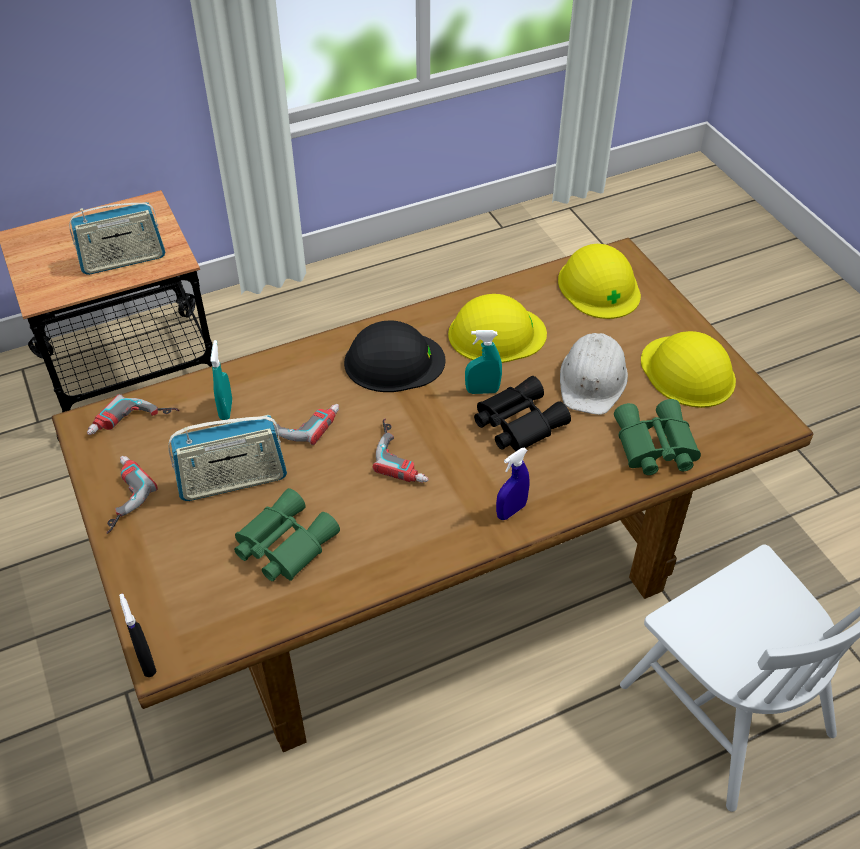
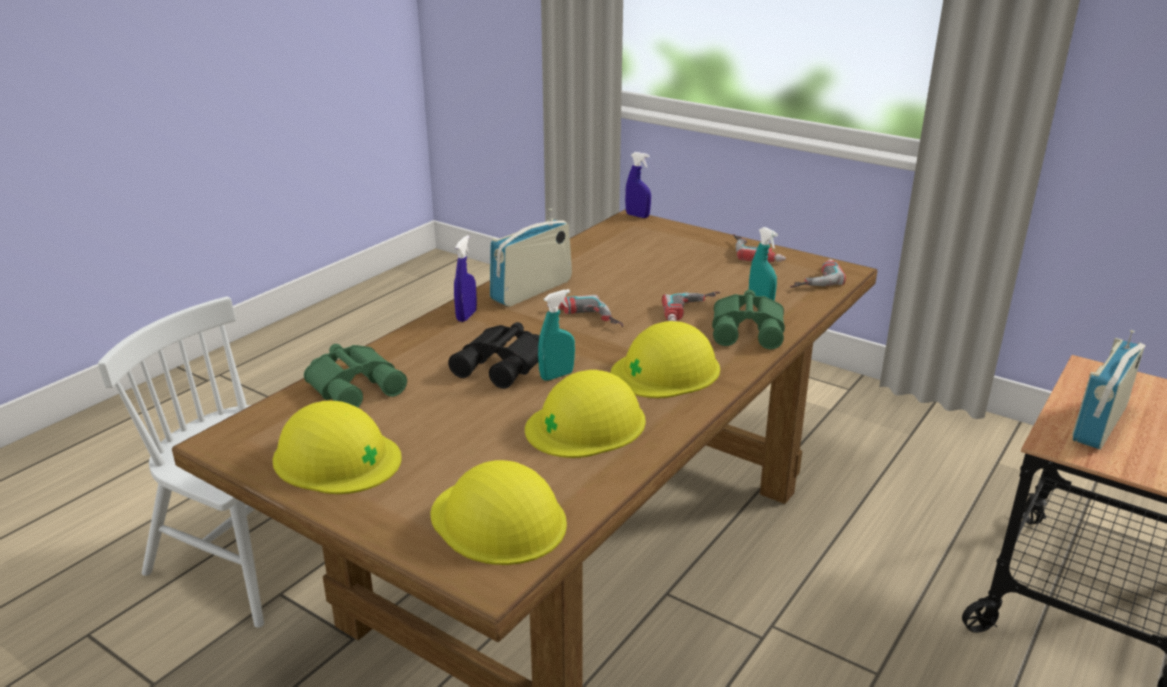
camera: 150 degrees right, 20 degrees down
black spray bottle [119,594,157,677] -> blue spray bottle [625,152,651,218]
radio [168,415,287,501] -> radio moved to [490,209,572,307]
green binoculars [234,488,340,581] -> green binoculars moved to [712,290,785,349]
black hard hat [344,320,445,392] -> yellow hard hat [611,321,720,398]
white hard hat [560,333,628,415] -> none

